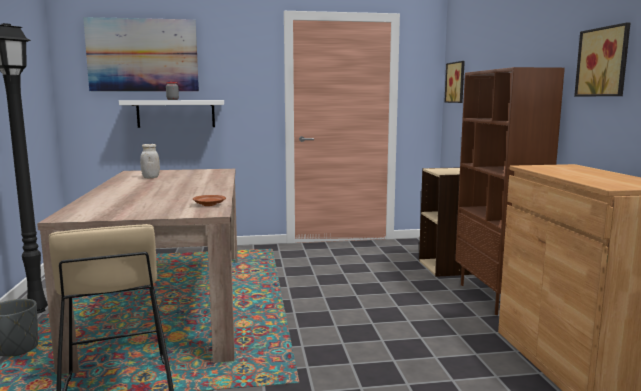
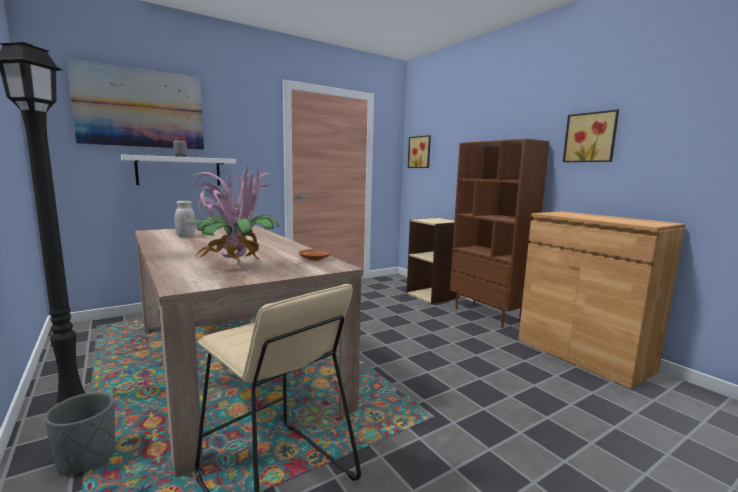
camera: 25 degrees left, 0 degrees up
none -> potted plant [188,166,280,263]

